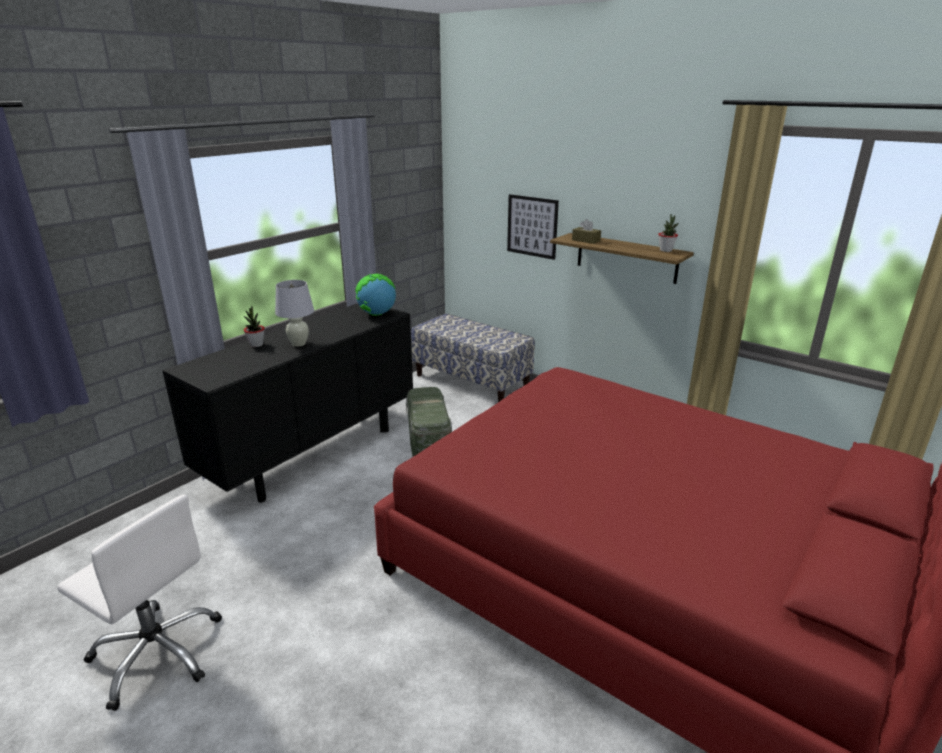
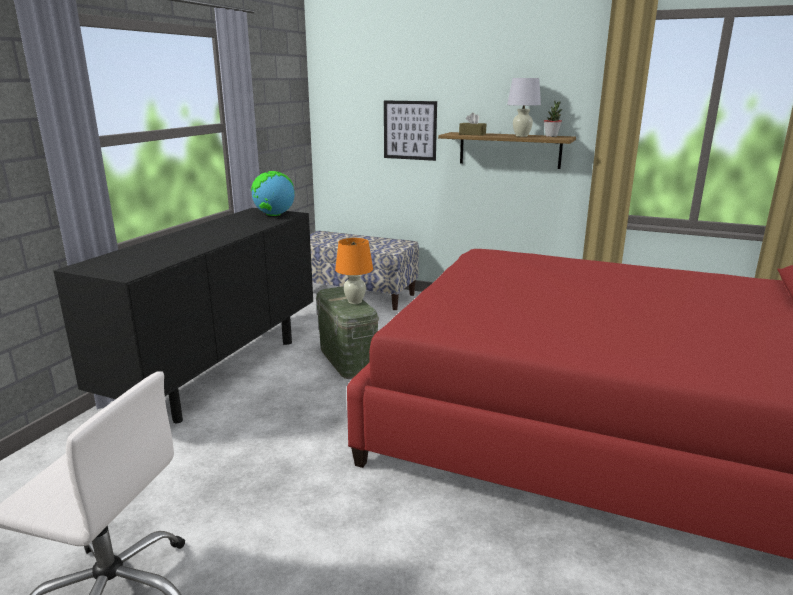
camera: 15 degrees left, 5 degrees down
potted plant [244,305,265,347] -> none
white table lamp [275,280,314,346] -> white table lamp moved to [507,78,541,137]
none -> orange table lamp [335,238,373,304]

